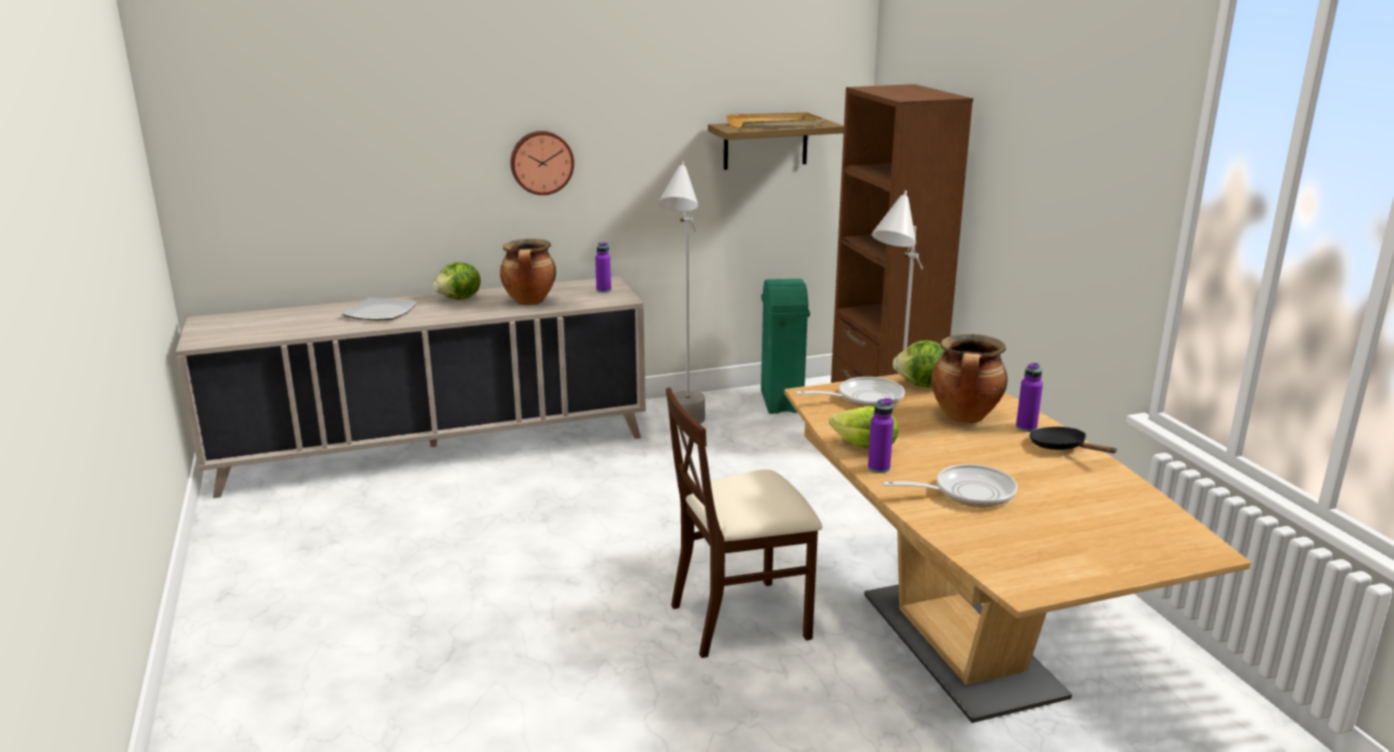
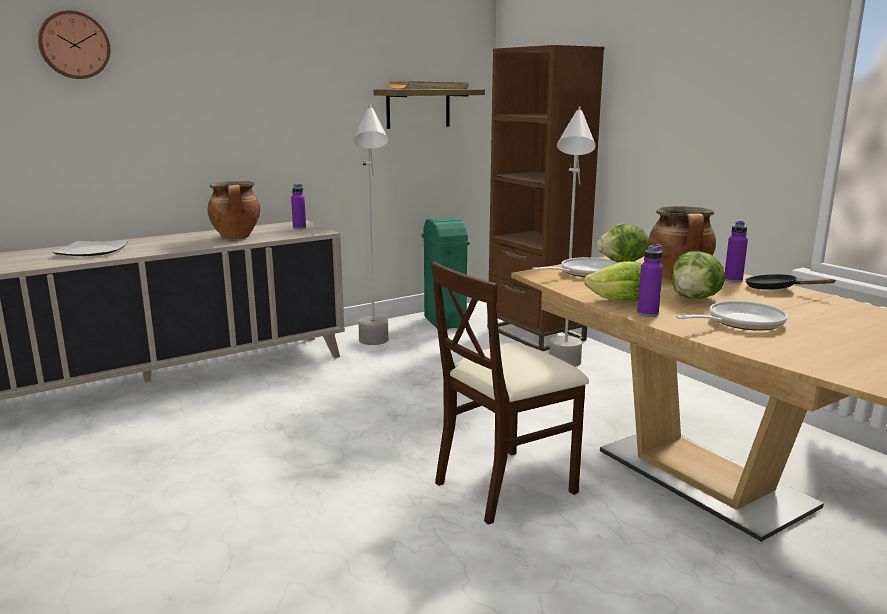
camera: 15 degrees left, 5 degrees down
lettuce [433,262,481,299] -> lettuce moved to [672,251,725,299]
wall clock [510,131,574,195] -> wall clock moved to [38,10,110,79]

